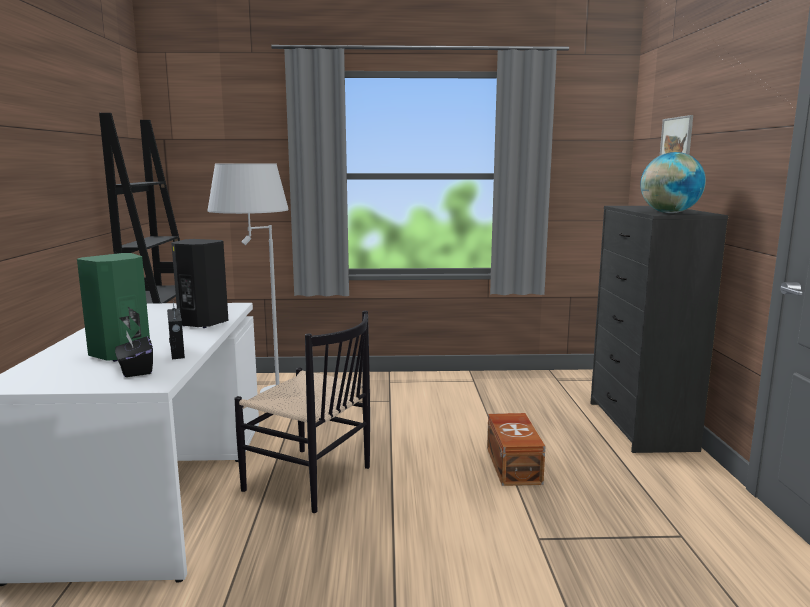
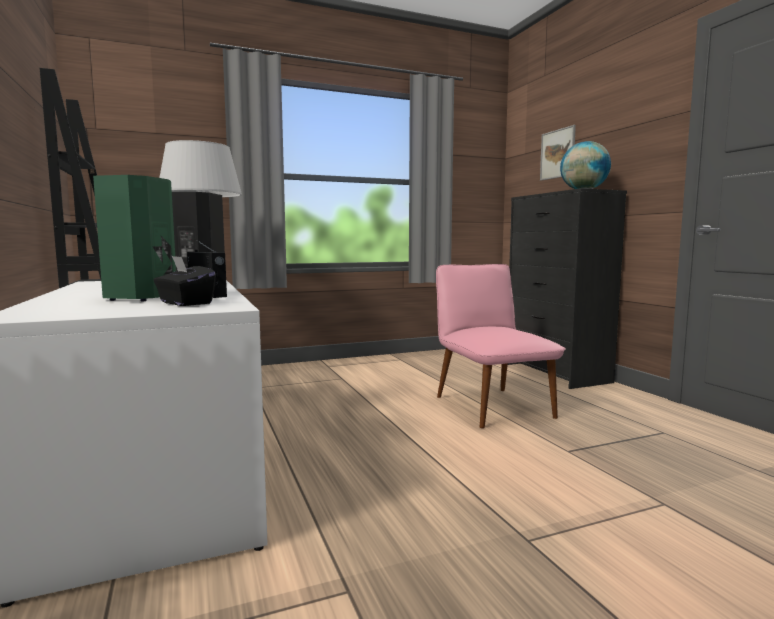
camera: 20 degrees left, 5 degrees down
black chair [235,311,370,513] -> none
brown storage box [487,413,545,486] -> pink chair [436,264,566,428]

